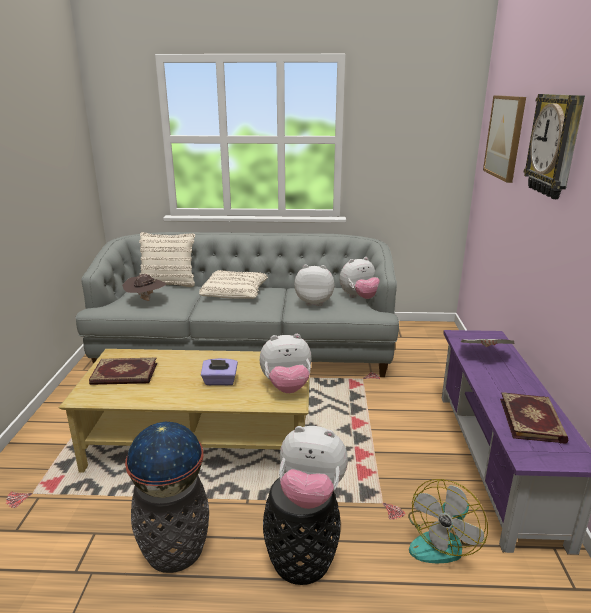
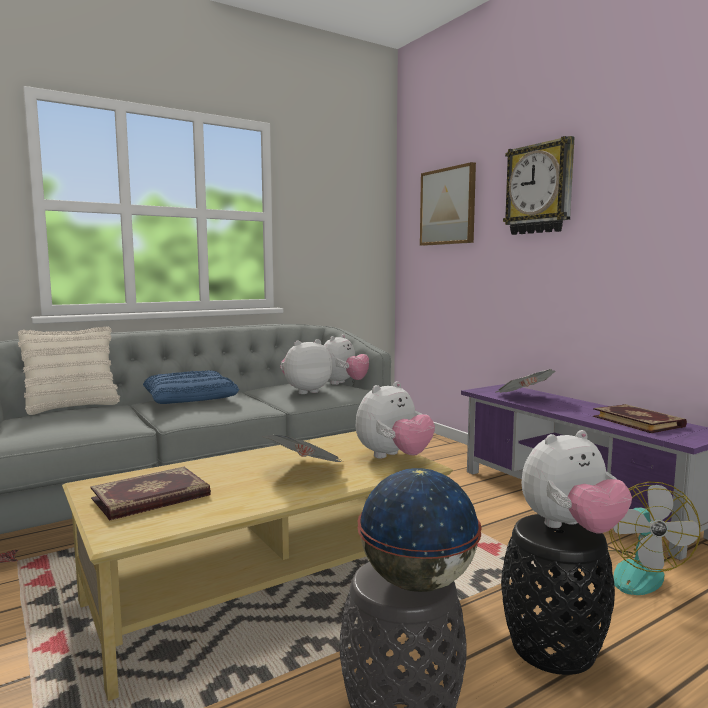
camera: 35 degrees left, 15 degrees down
brown hat [122,274,166,301] -> none
beige pillow [199,270,268,299] -> blue pillow [143,370,239,404]
purple tissue box [201,358,238,385] -> newspaper [261,435,343,462]

